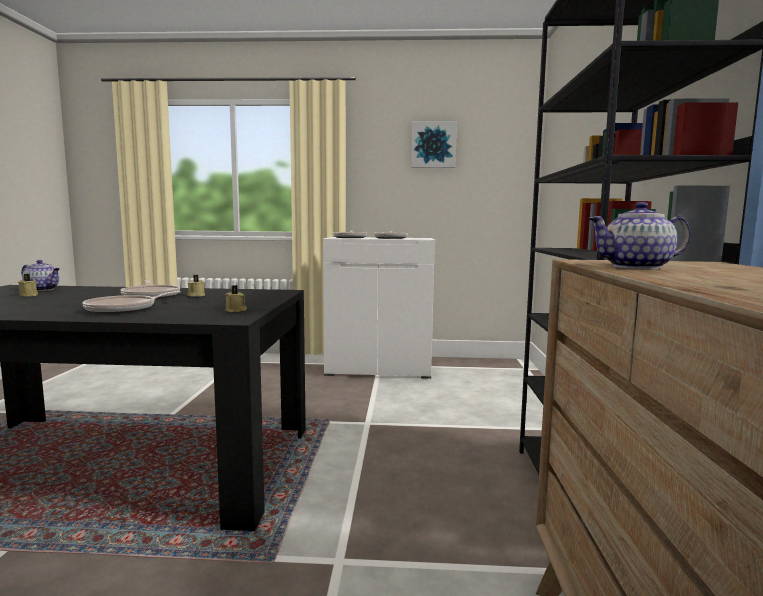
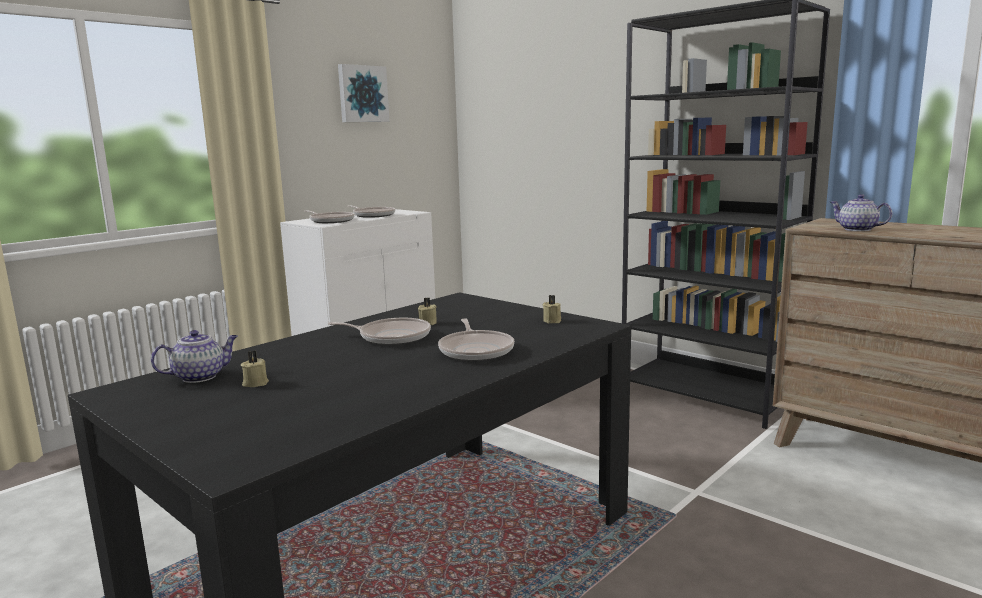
camera: 50 degrees left, 5 degrees up
teapot [588,202,691,269] -> teapot turned 105 degrees clockwise [830,194,892,231]

